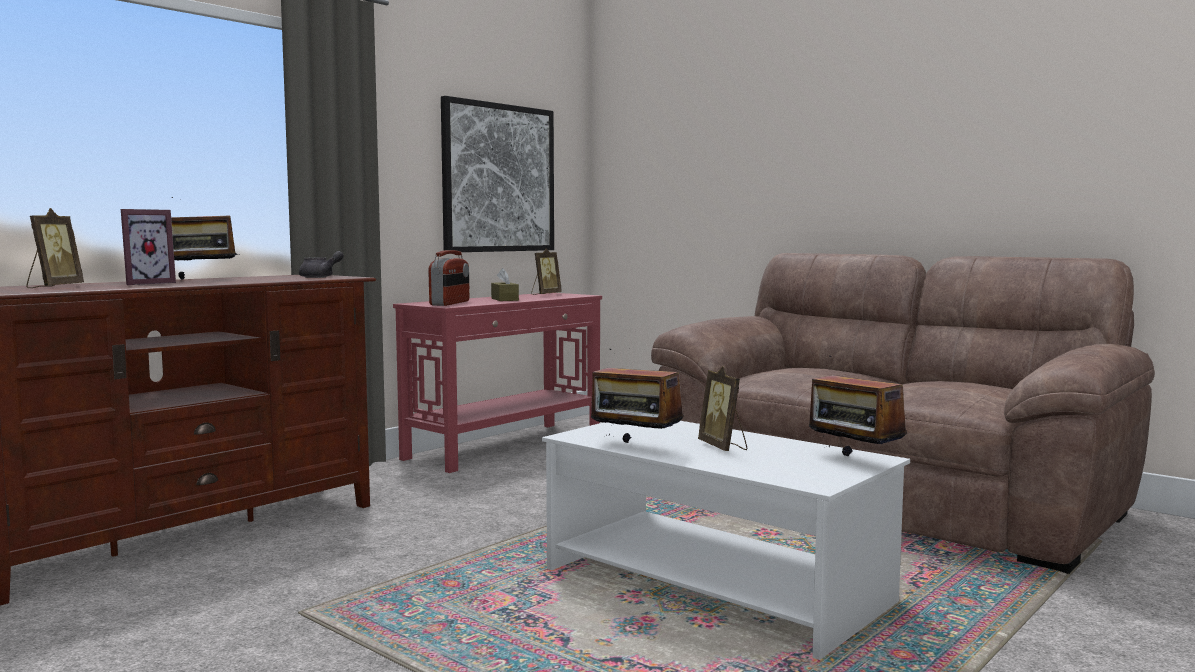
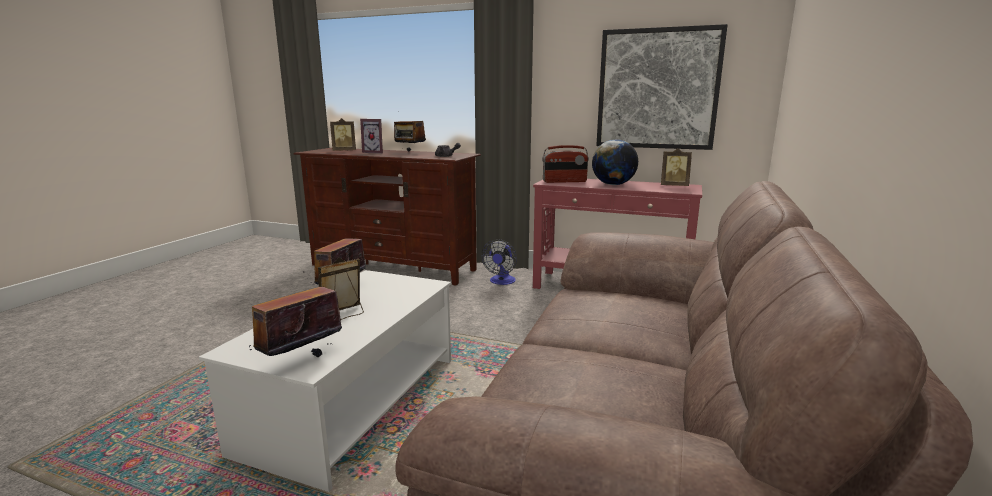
camera: 70 degrees right, 10 degrees up
brown tissue box [491,268,519,301] -> globe [592,139,638,185]
none -> fan [481,239,517,285]

